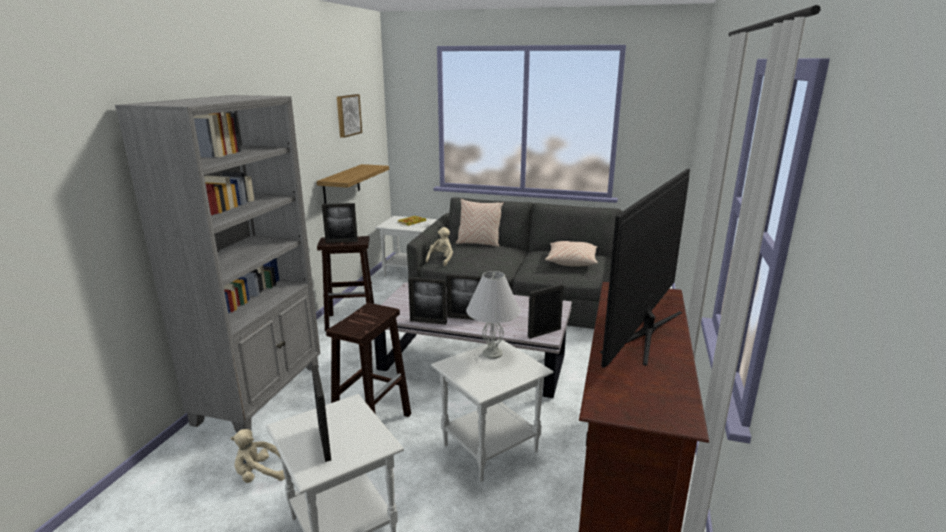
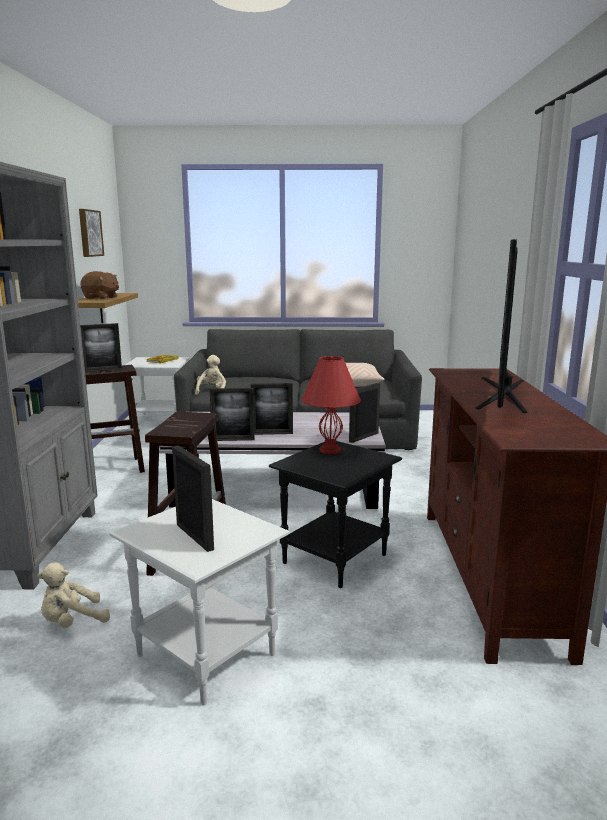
camera: 15 degrees left, 5 degrees down
white side table [431,339,554,482] -> black side table [269,441,402,588]
beige pillow [456,199,503,247] -> none
white table lamp [466,271,520,359] -> red table lamp [301,356,361,454]
none -> brown plush toy [80,271,119,299]

